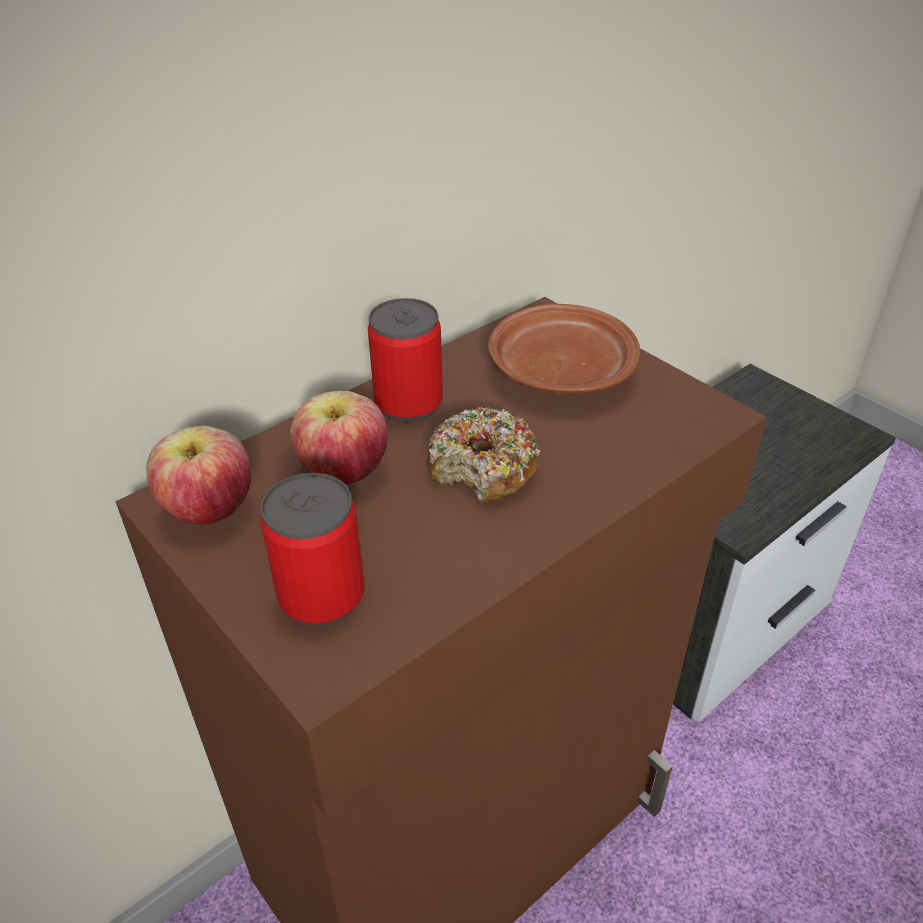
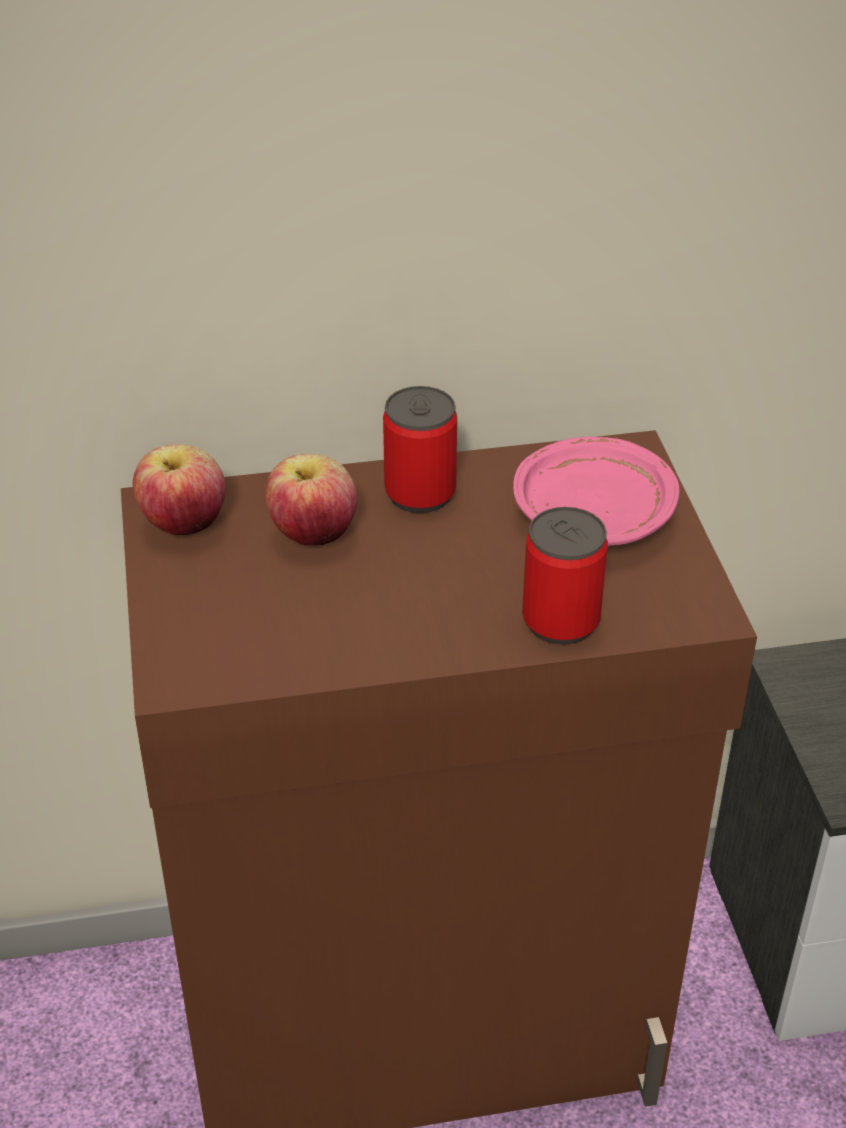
camera: 30 degrees right, 0 degrees up
can [261,473,365,627] -> can moved to [522,507,608,645]
donut [428,407,541,502] -> none
brown plate [488,304,640,394] -> pink plate [513,437,679,546]

